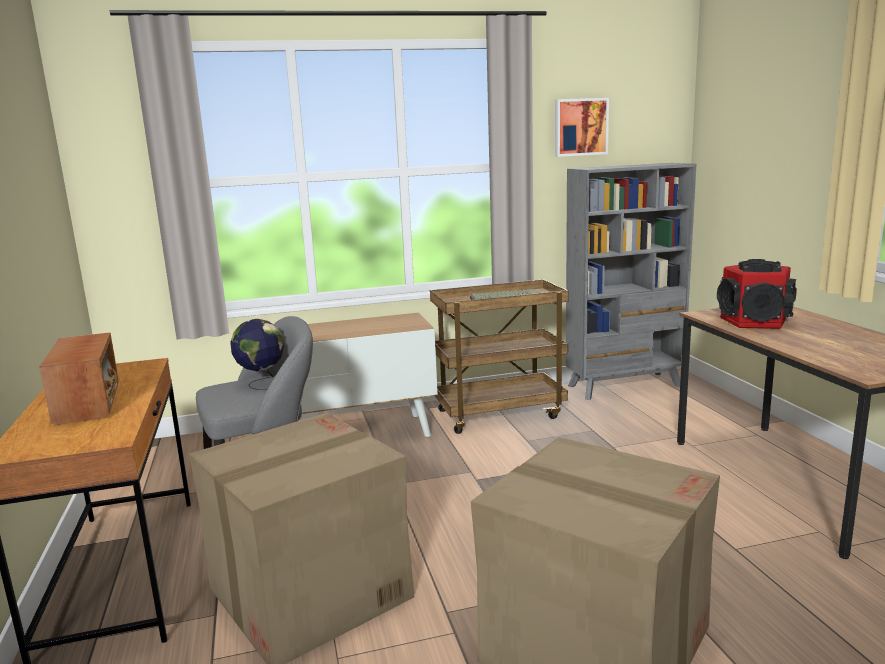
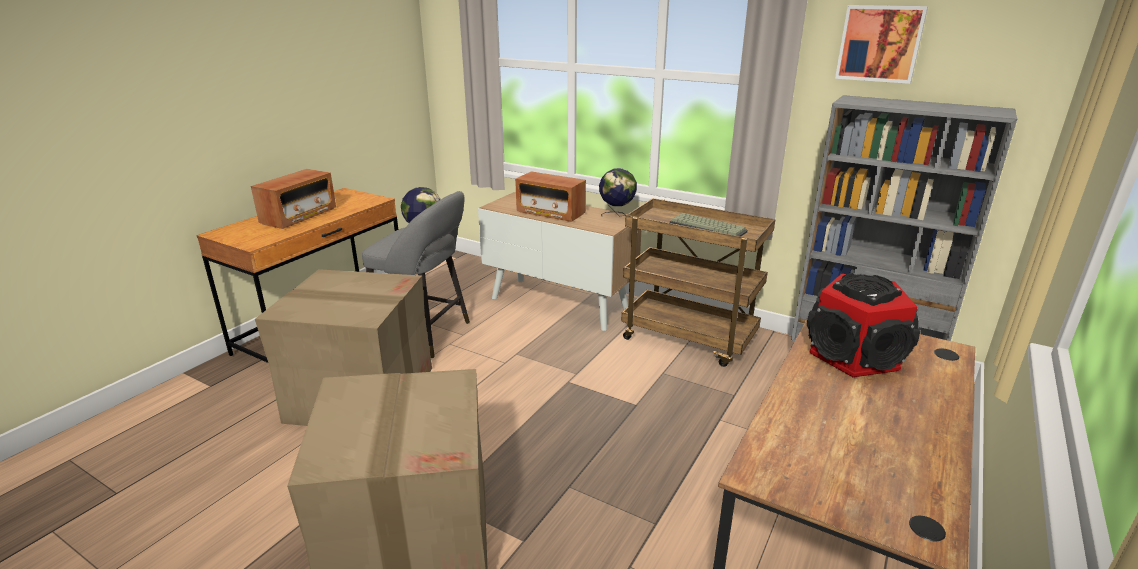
camera: 45 degrees right, 10 degrees up
none -> radio [515,171,586,222]
none -> globe [599,168,637,216]

